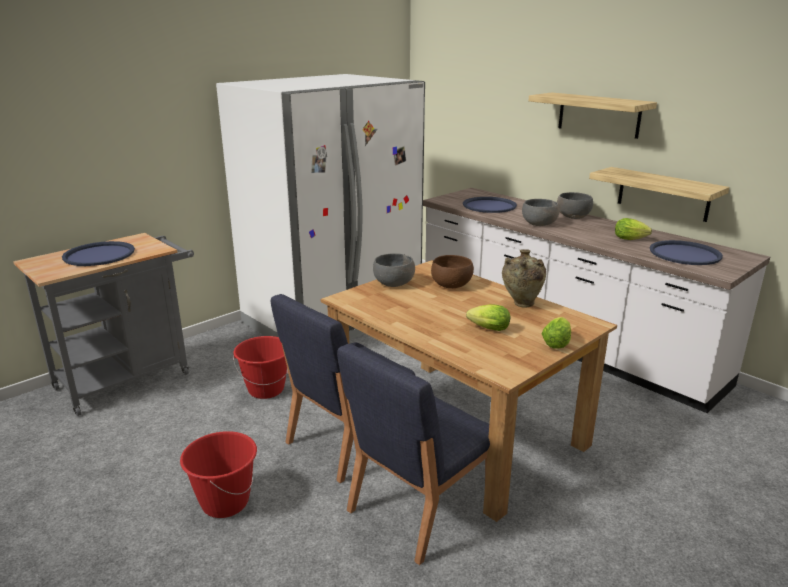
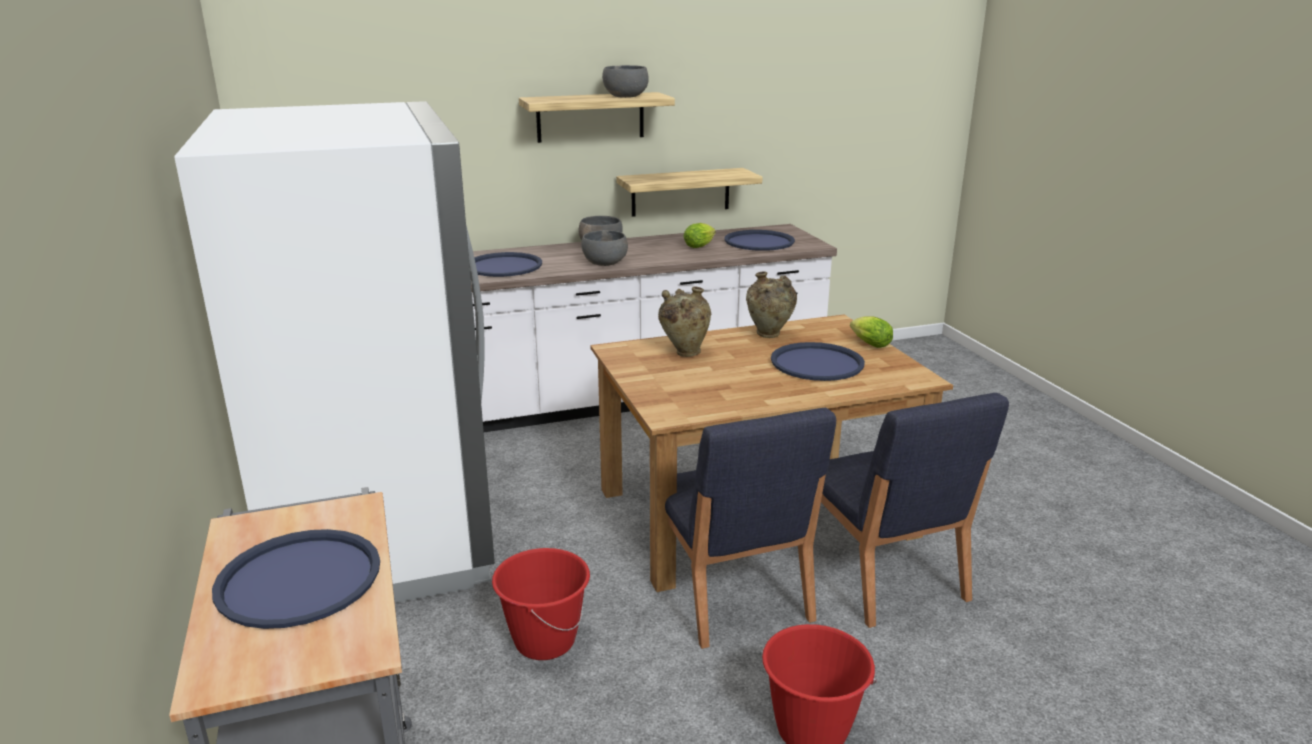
camera: 65 degrees left, 0 degrees up
grey bowl [373,253,415,287] -> grey bowl moved to [602,65,649,98]
brown bowl [431,255,474,288] -> beige vase [658,286,711,357]
lettuce [466,304,510,331] -> blue tray [771,342,865,381]

